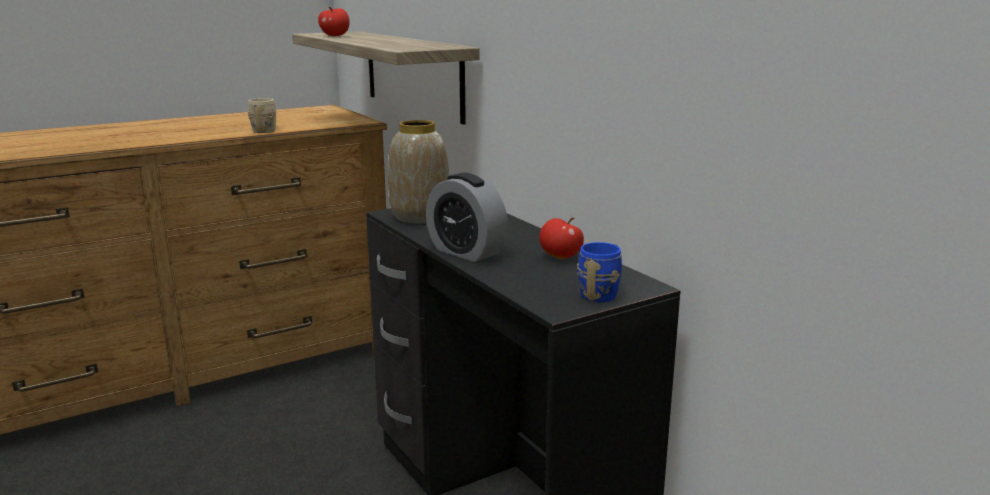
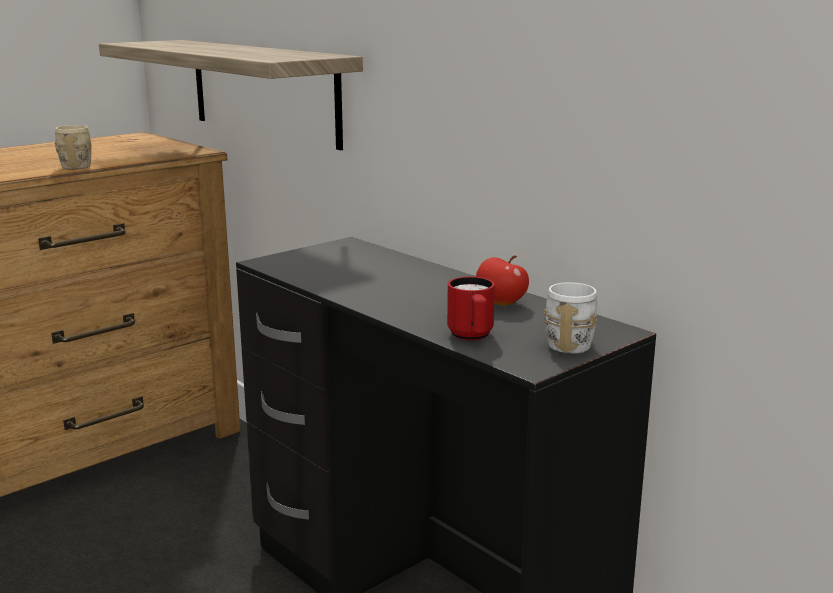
camera: 10 degrees left, 0 degrees up
apple [318,7,350,36] -> none
vase [388,120,449,224] -> none
alarm clock [426,173,508,262] -> none
blue mug [577,242,622,302] -> white mug [544,282,597,354]
none -> red mug [447,277,495,340]

